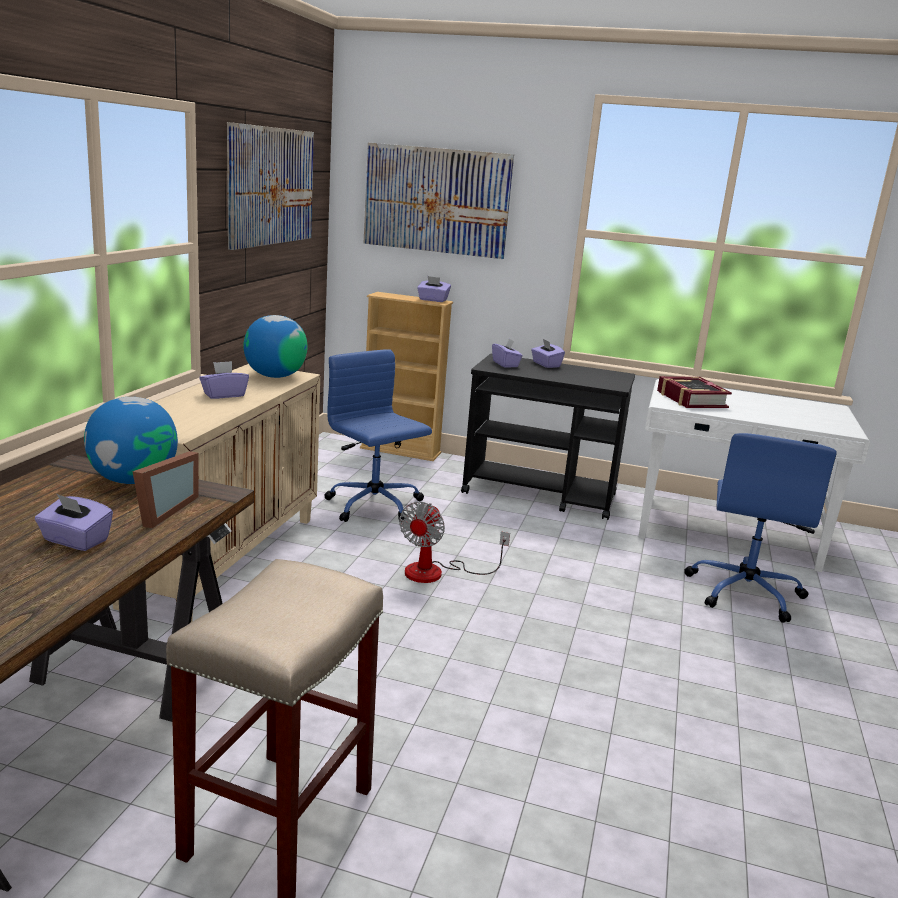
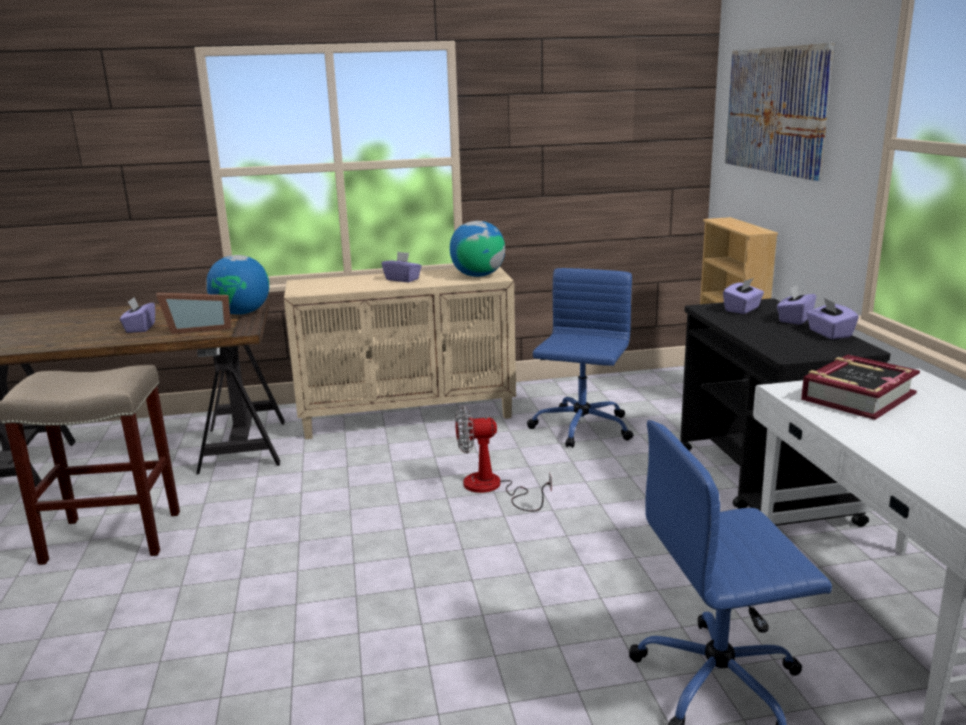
camera: 65 degrees right, 0 degrees up
picture [227,122,314,250] -> none
purple tissue box [417,276,451,302] -> purple tissue box moved to [806,298,859,339]

